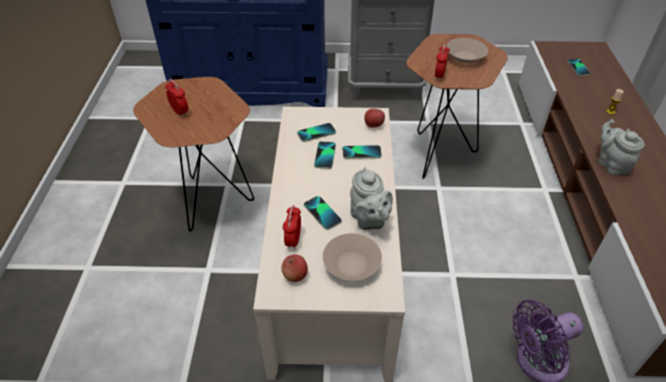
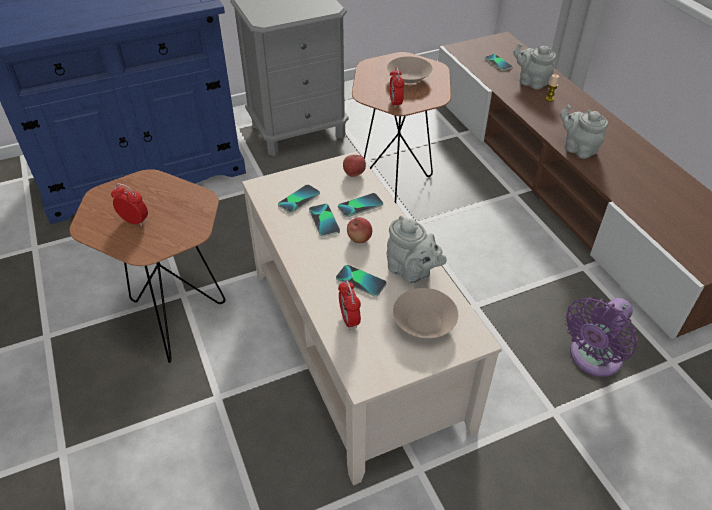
camera: 25 degrees left, 0 degrees up
apple [281,255,308,282] -> apple moved to [347,217,372,243]
none -> grey teapot [513,43,556,89]

